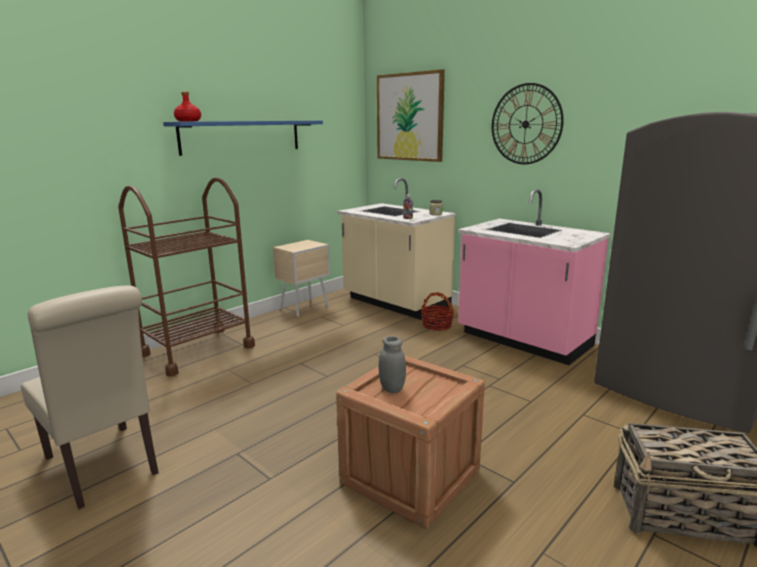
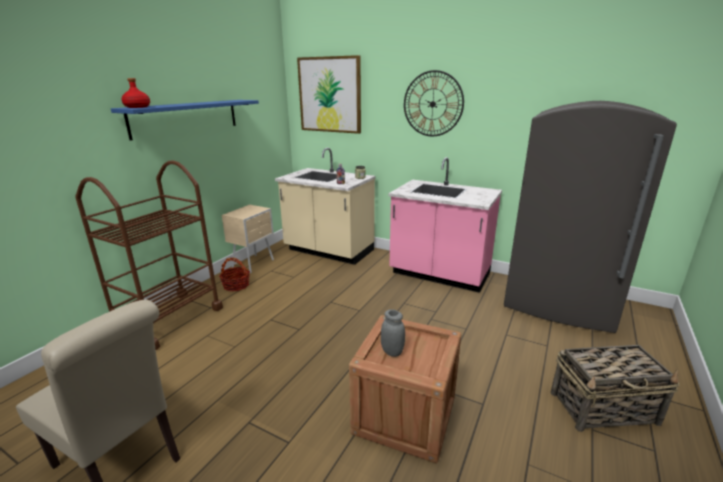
camera: 15 degrees left, 5 degrees up
basket [421,292,454,331] -> basket moved to [219,258,250,291]

